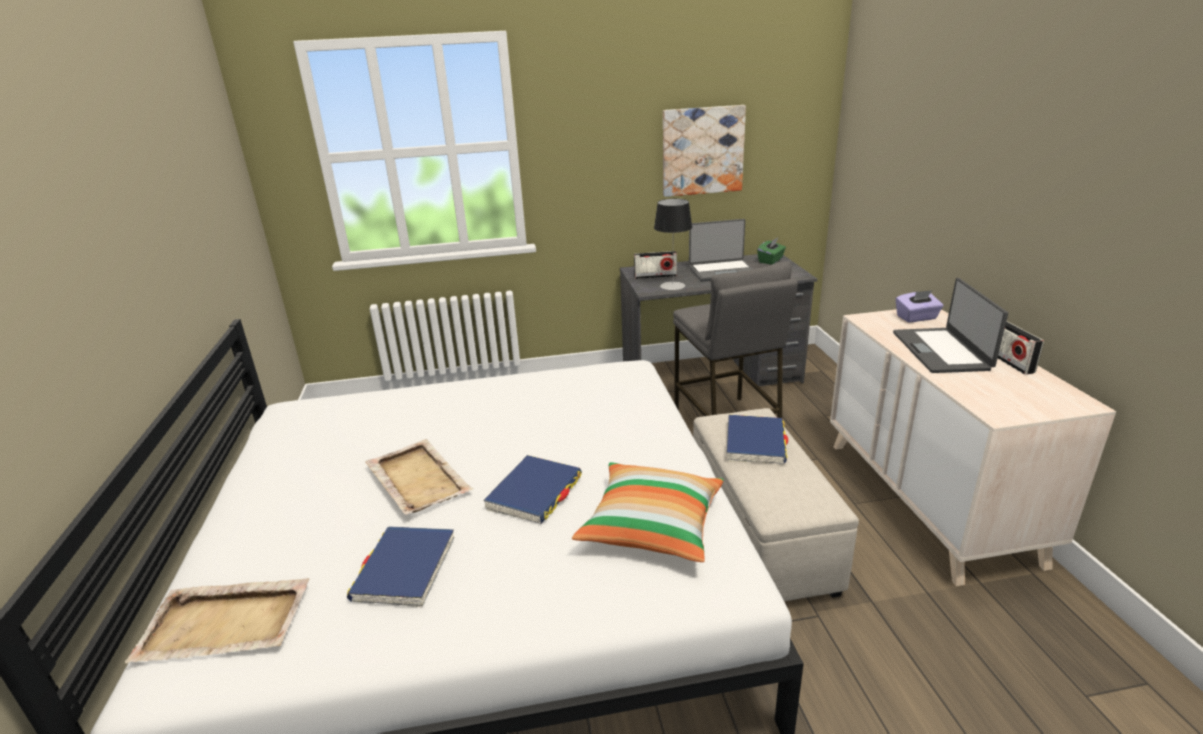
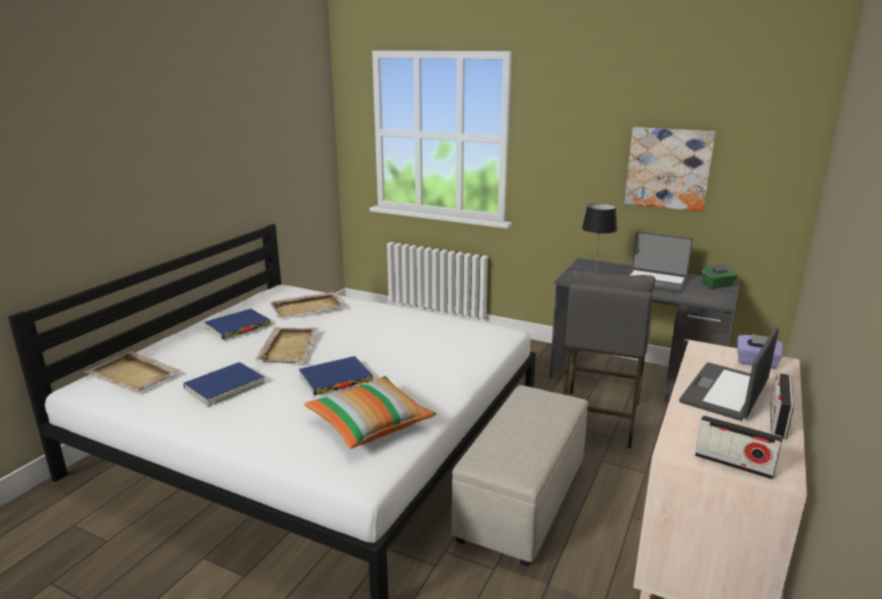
camera: 35 degrees right, 5 degrees down
radio [634,251,677,279] -> radio moved to [695,415,783,479]
blue book [727,415,788,464] -> blue book moved to [204,309,271,339]
none -> beige tray [270,292,345,318]

